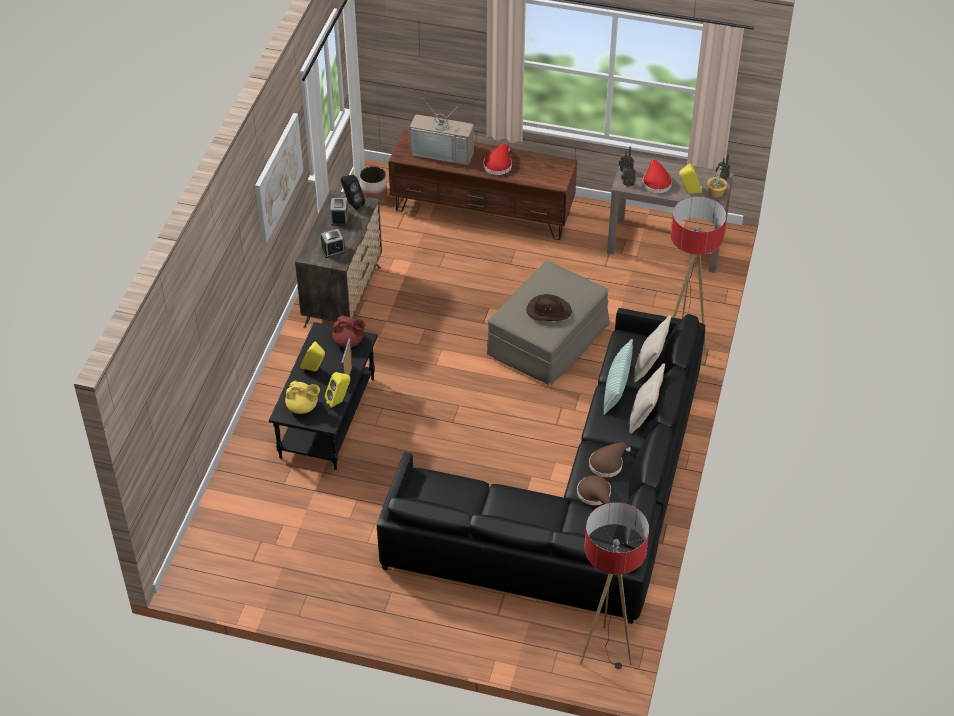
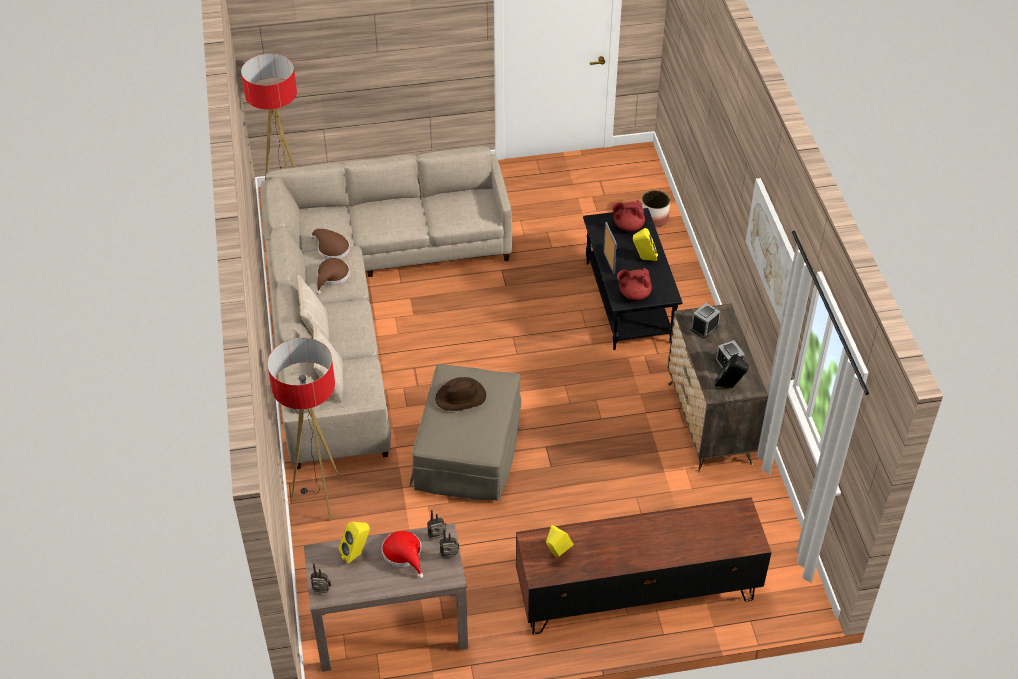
camera: 155 degrees right, 0 degrees up
yellow teapot [285,381,320,414] -> red teapot [612,200,645,231]
yellow speaker [325,372,350,408] -> yellow speaker moved to [546,525,574,557]
planter [359,166,387,200] -> planter moved to [641,190,670,227]
black sofa [377,308,705,624] -> beige sofa [260,146,512,469]
television [410,100,474,165] -> none
red hat [483,144,512,175] -> none
pillow [604,339,633,415] -> none
potted plant [707,164,728,198] -> none

